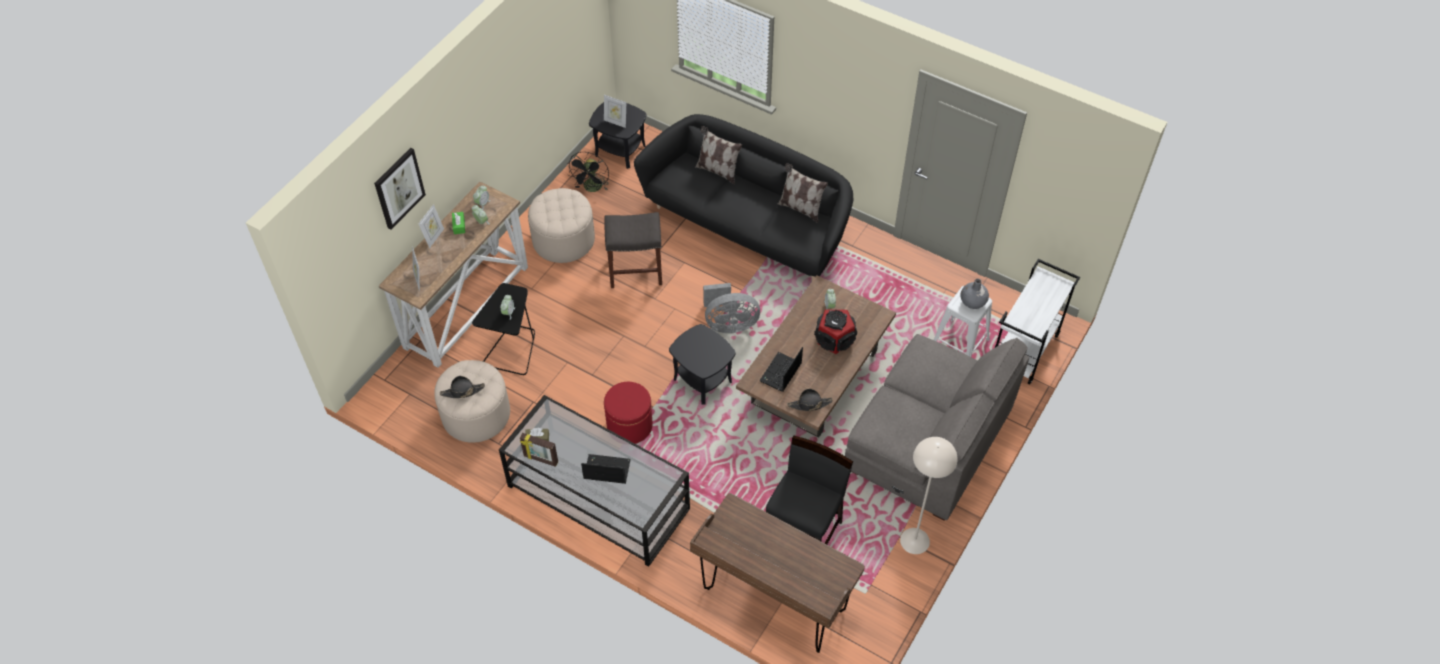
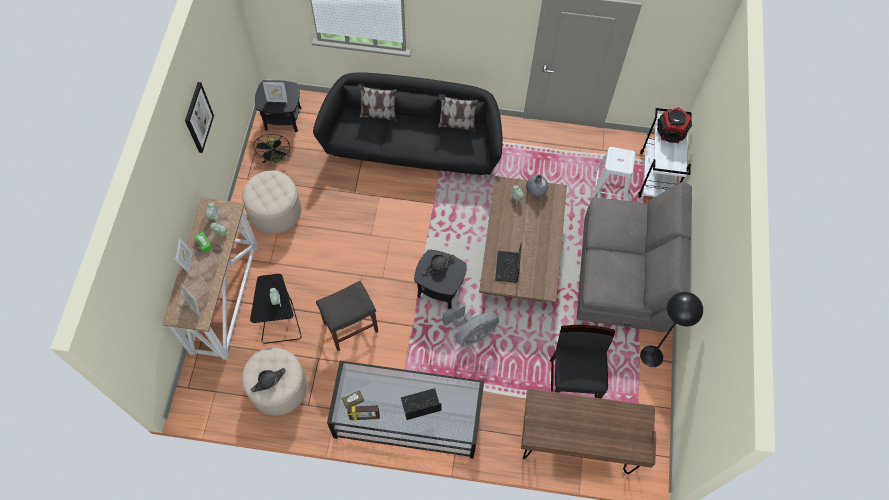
camera: 25 degrees left, 10 degrees up
picture [374,148,426,230] -> picture moved to [185,82,214,153]
grey stool [604,212,662,288] -> grey stool moved to [316,281,379,351]
red ottoman [604,382,653,444] -> none
grey fan [703,283,760,333] -> grey fan moved to [443,302,499,346]
black hat [787,389,833,411] -> black hat moved to [422,254,455,274]
speaker [814,309,857,354] -> speaker moved to [657,107,692,143]
beige floor lamp [900,437,958,554] -> black floor lamp [640,292,703,367]
grey vase [960,279,989,309] -> grey vase moved to [526,174,548,197]

